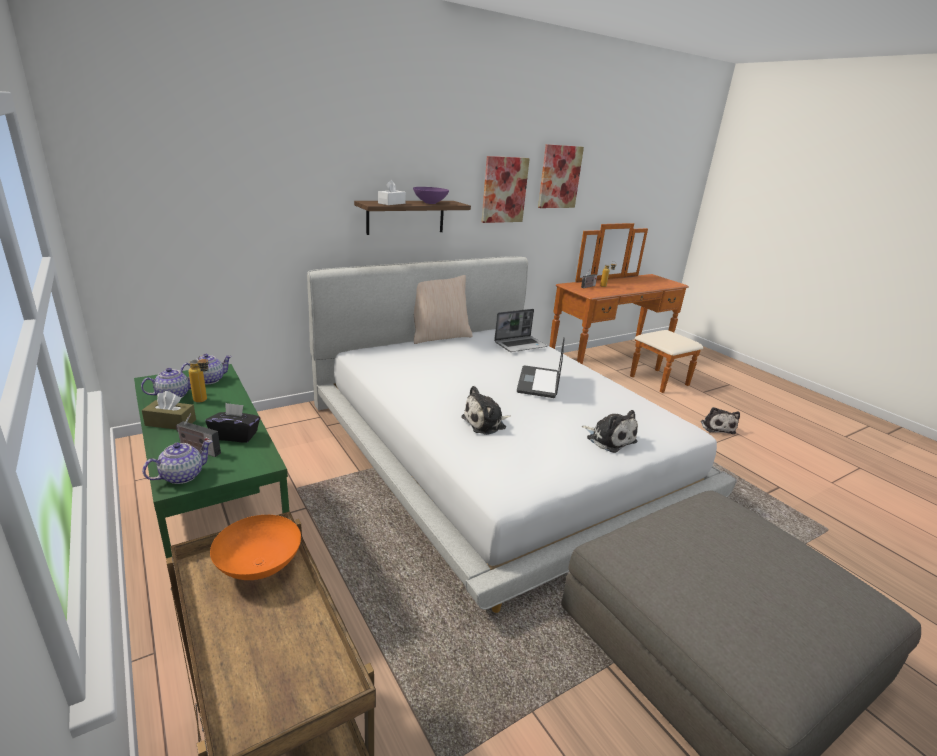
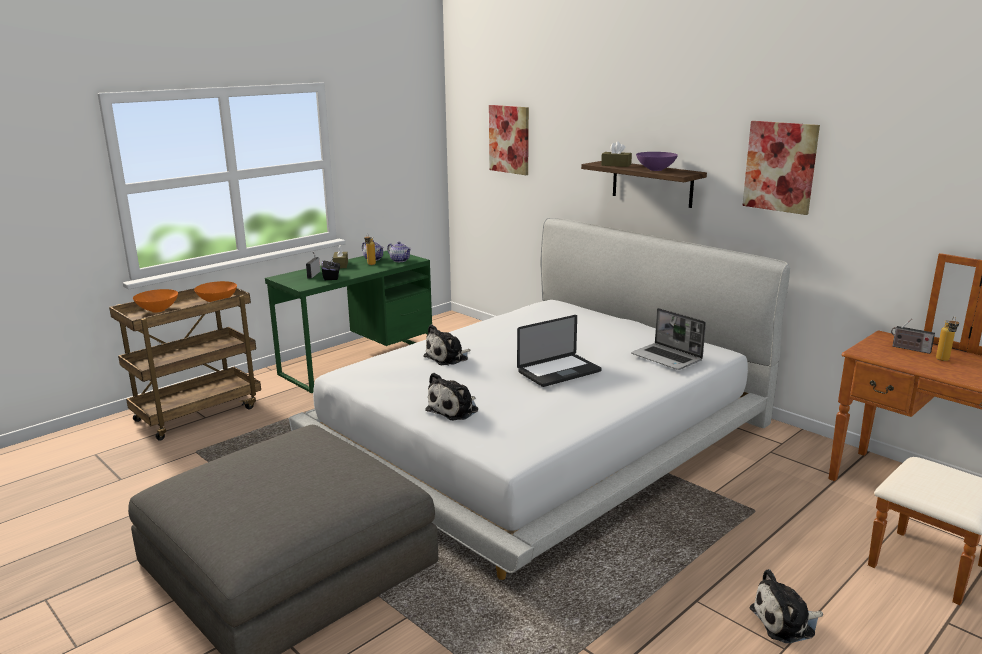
camera: 80 degrees right, 5 degrees down
teapot [142,440,212,484] -> none
white tissue box [378,180,406,205] -> brown tissue box [601,141,632,167]
beige pillow [414,275,473,344] -> none
plush toy [461,386,511,435] -> plush toy turned 90 degrees counterclockwise [423,324,471,365]
laptop [517,338,564,398] -> laptop turned 150 degrees clockwise [517,315,601,387]
picture [538,144,584,208] -> picture moved to [489,105,529,175]
none -> orange bowl [133,289,178,313]

